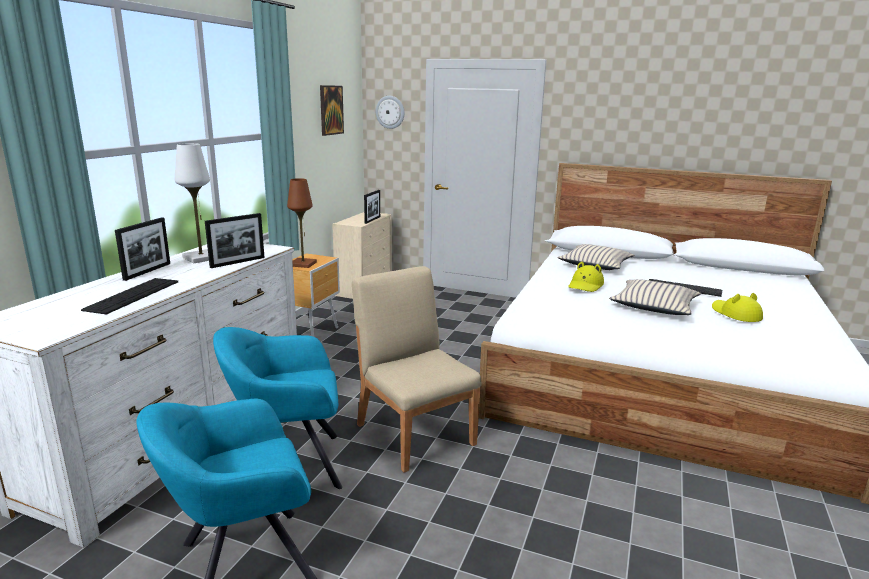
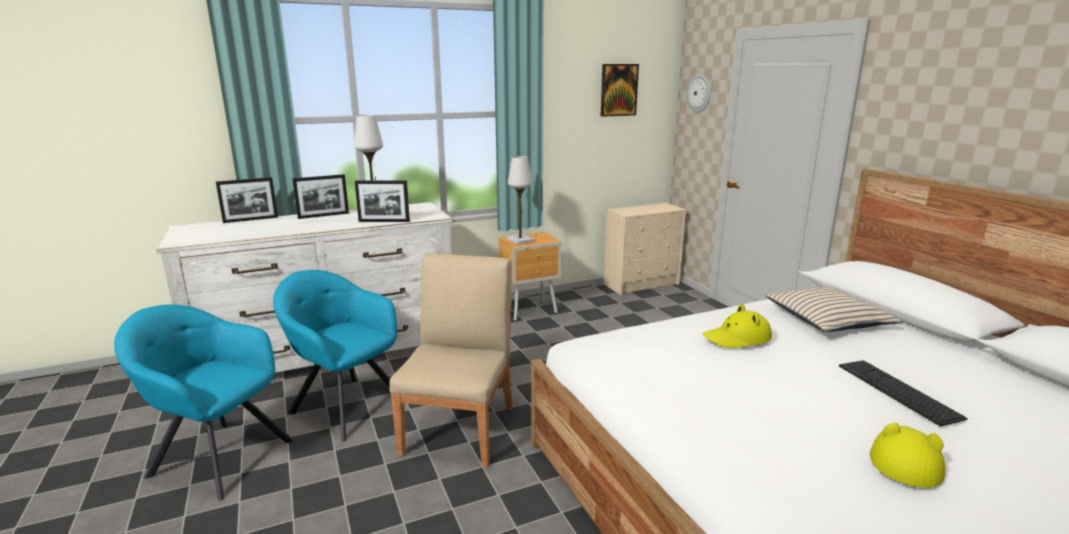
camera: 45 degrees right, 0 degrees up
keyboard [81,278,178,314] -> none
brown table lamp [287,178,317,268] -> white table lamp [507,156,534,245]
picture frame [364,190,380,224] -> picture frame moved to [216,177,278,223]
beige pillow [609,279,701,315] -> none

